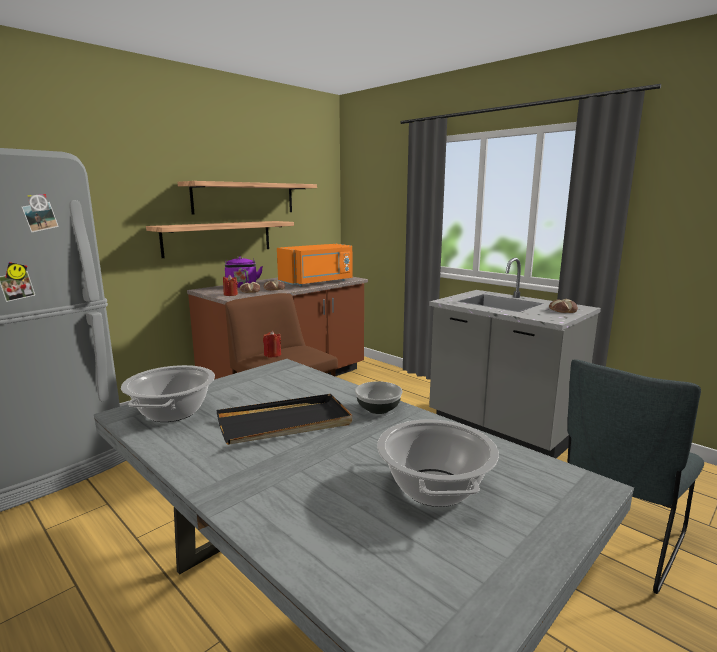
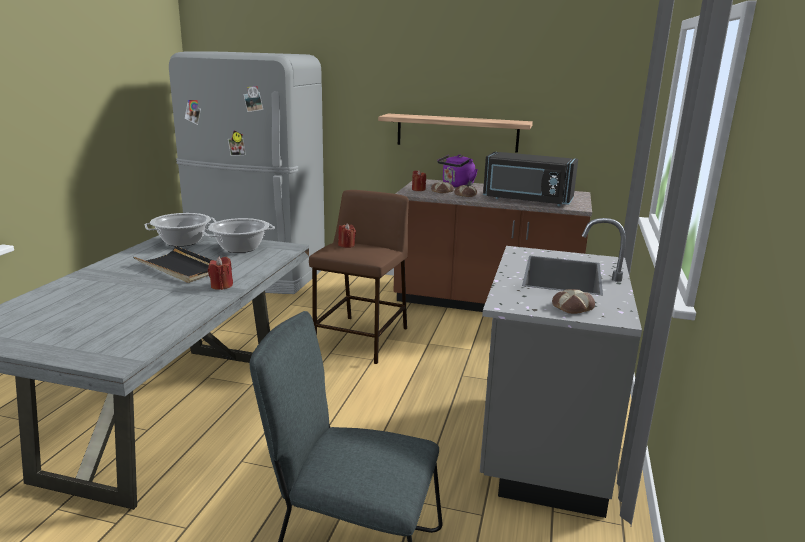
camera: 60 degrees right, 5 degrees up
shelf [177,181,317,215] -> none
orange microwave [277,244,352,286] -> black microwave [483,152,578,206]
bowl [355,381,403,414] -> red candle [208,257,233,290]
cooking pot [377,419,499,507] -> cooking pot moved to [202,218,275,253]

